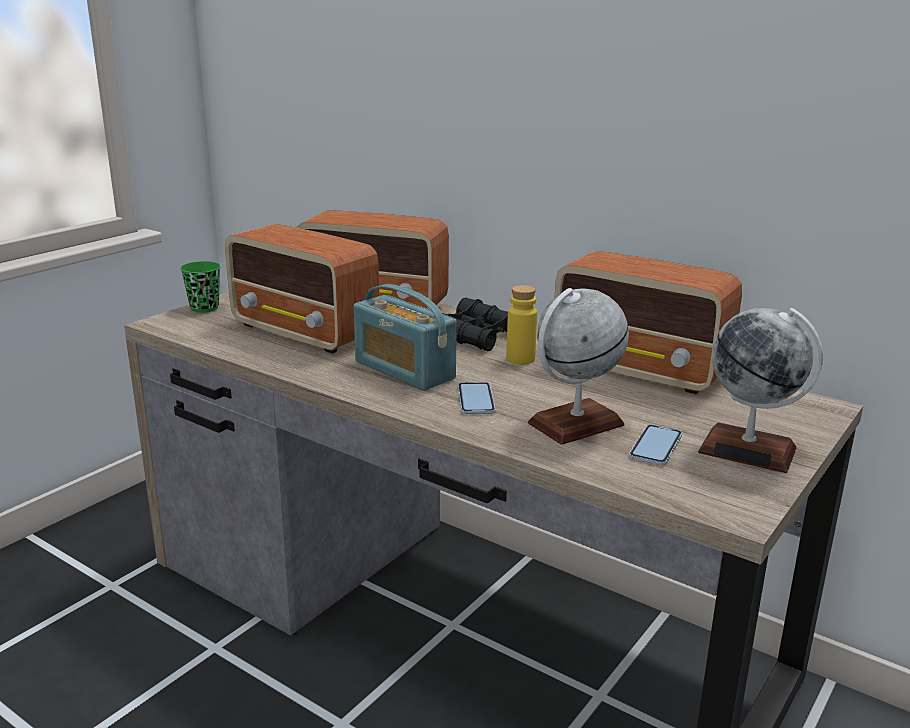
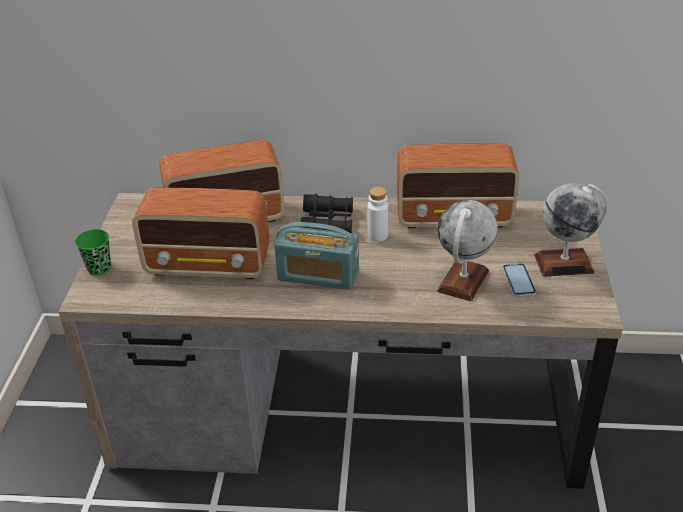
camera: 30 degrees left, 15 degrees up
phone [458,382,496,414] -> none
yellow bottle [506,285,537,365] -> white bottle [367,187,389,242]

